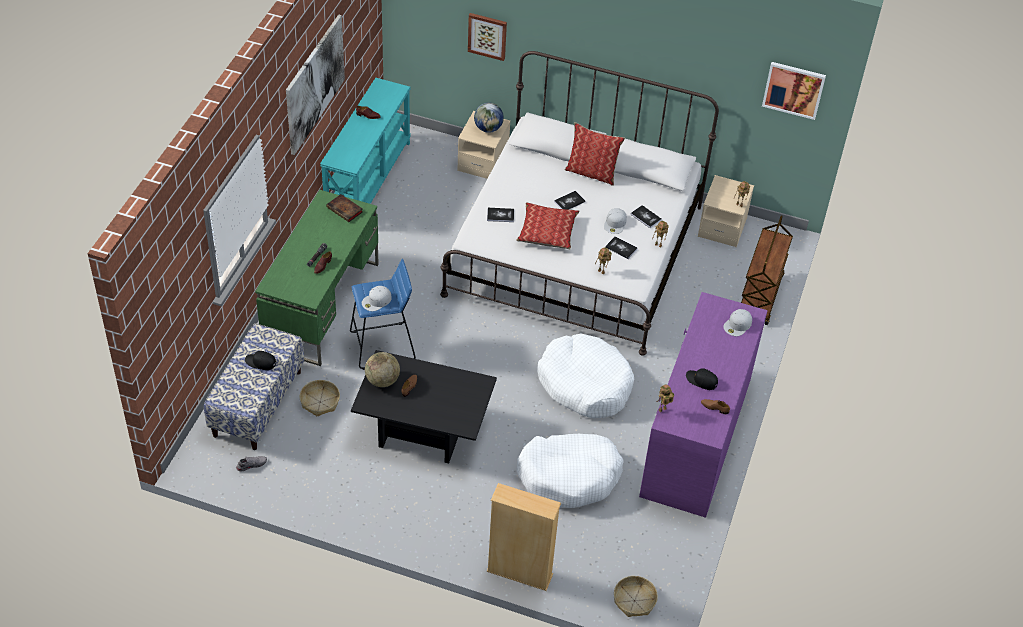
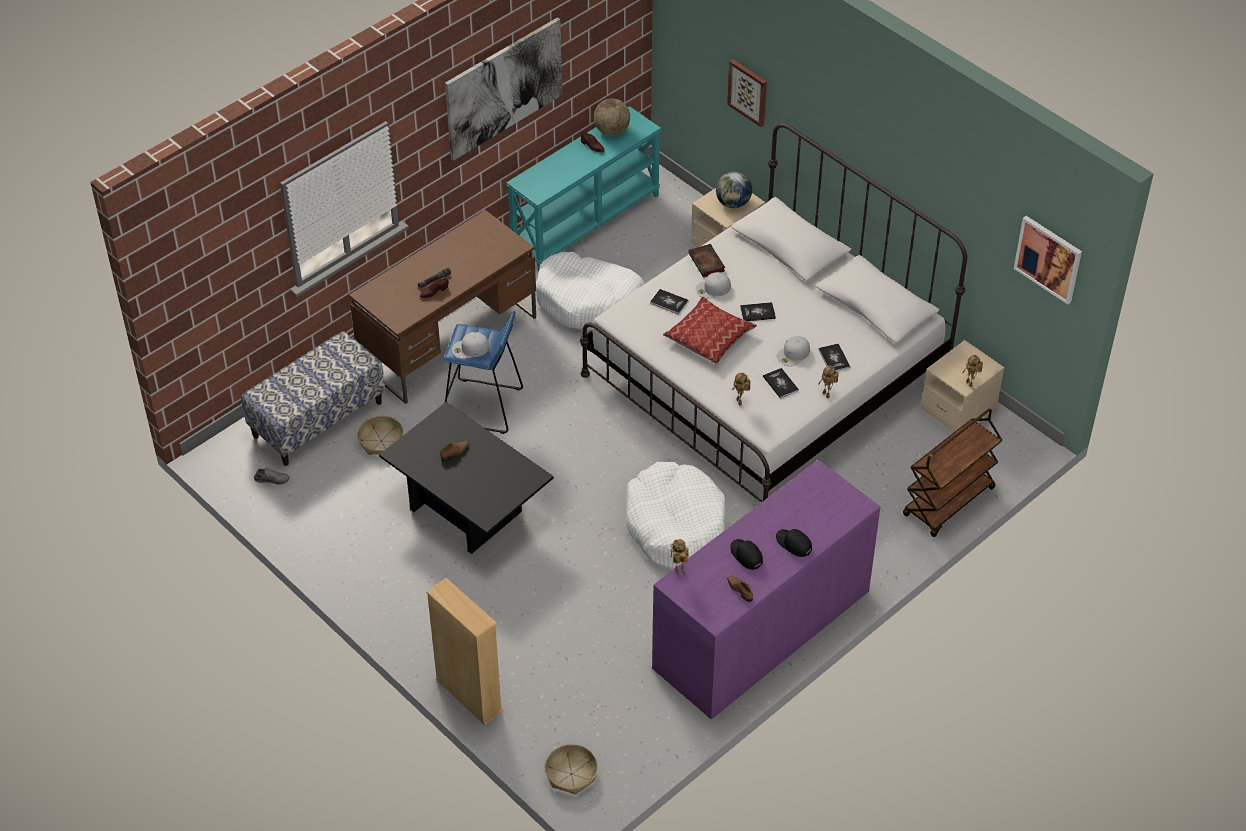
camera: 30 degrees right, 0 degrees up
black cap [245,351,276,370] -> black cap moved to [776,529,812,557]
green desk [255,190,379,366] -> brown desk [349,210,536,404]
book [326,194,363,222] -> book moved to [688,244,725,277]
globe [365,352,400,387] -> globe moved to [594,99,630,136]
white dog bed [517,434,623,508] -> white dog bed moved to [536,252,644,330]
pillow [565,122,625,186] -> none
white cap [723,309,752,336] -> white cap moved to [695,272,731,299]

